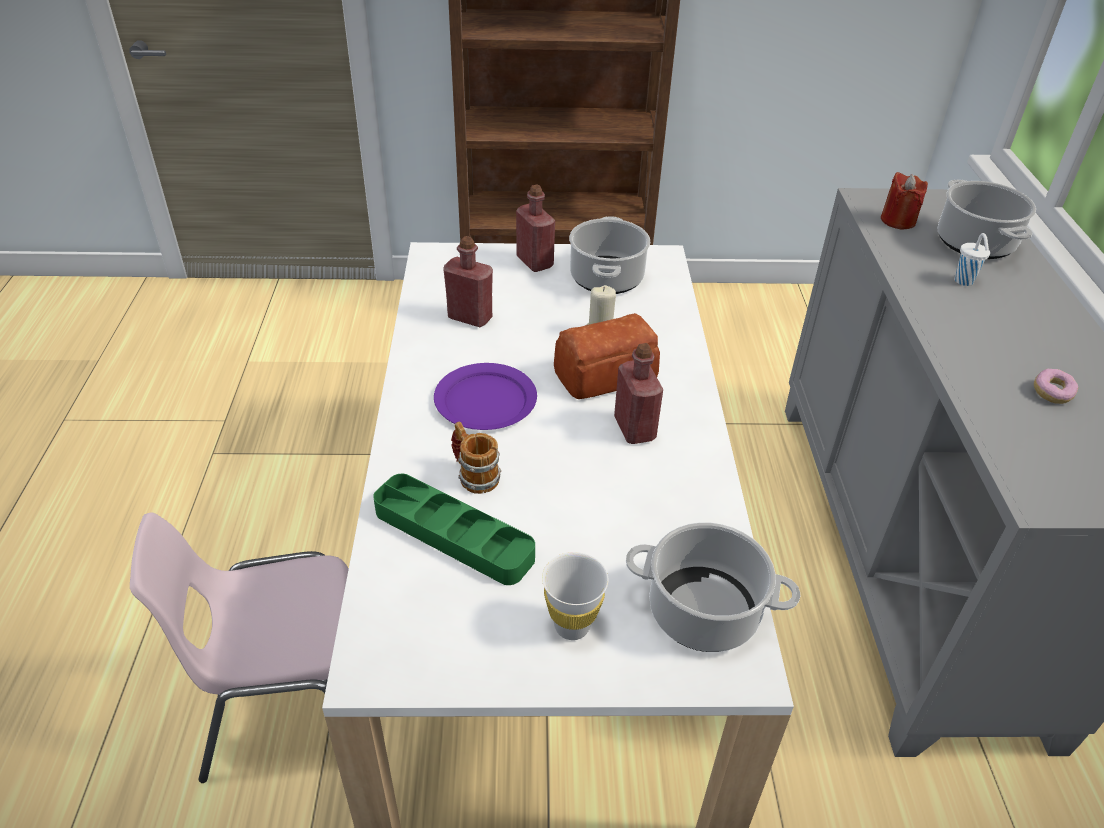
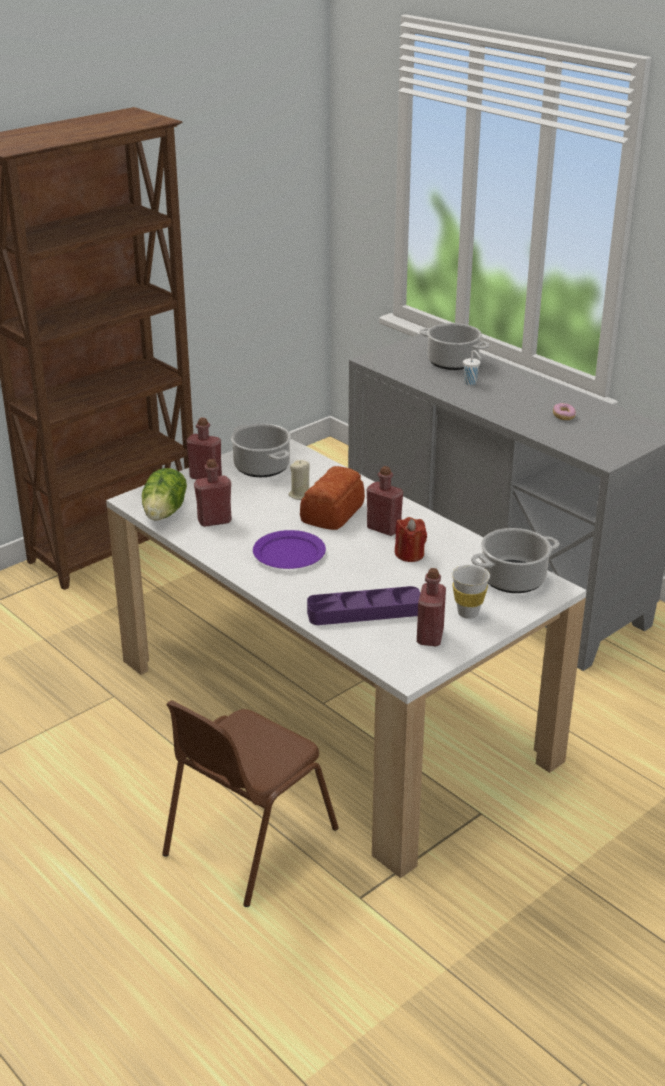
camera: 40 degrees left, 10 degrees down
pink chair [130,512,349,783] -> brown chair [162,700,339,907]
green tray [373,474,535,585] -> purple tray [307,586,420,625]
mug [451,422,501,494] -> none
red candle [881,172,928,229] -> red candle moved to [395,517,427,562]
none -> lettuce [142,468,187,521]
none -> red bottle [417,568,446,646]

